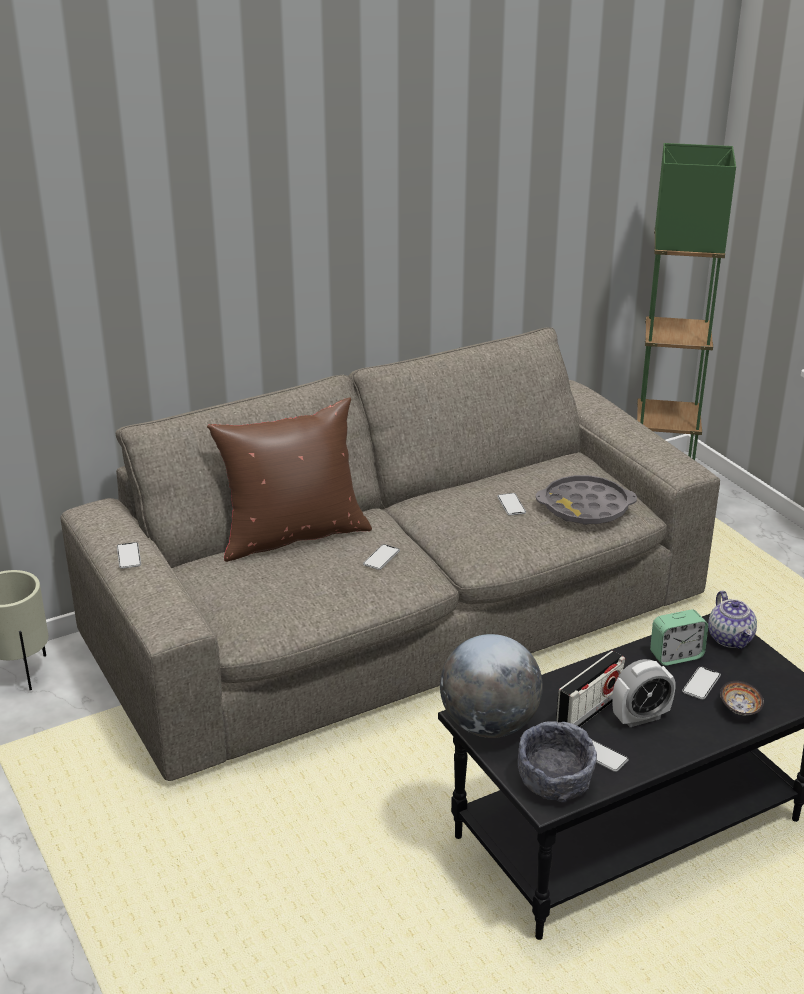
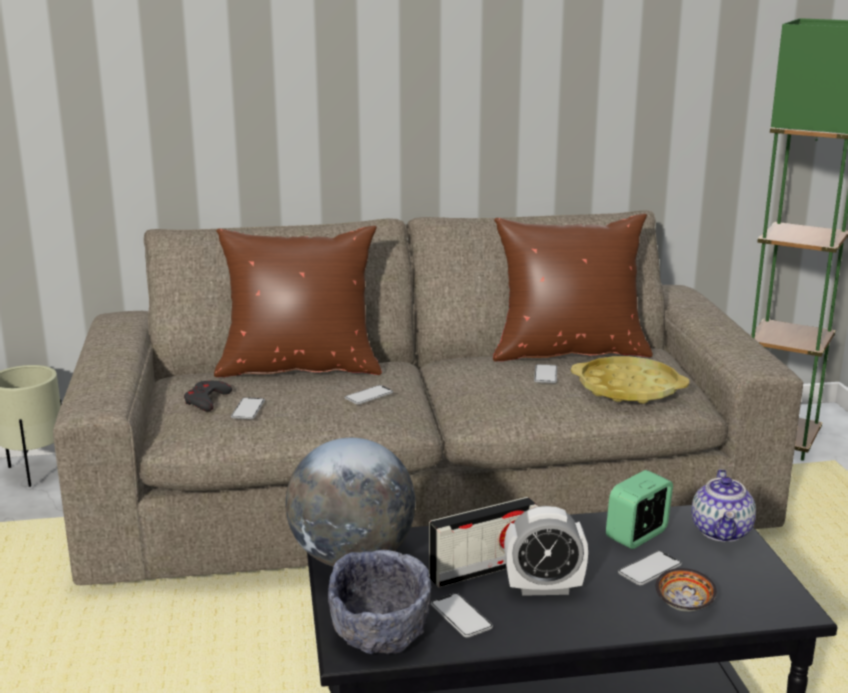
camera: 20 degrees right, 10 degrees down
phone [117,542,141,569] -> phone moved to [231,397,265,419]
grey tray [536,475,637,525] -> yellow tray [571,356,689,404]
alarm clock [650,610,708,666] -> alarm clock turned 135 degrees clockwise [606,470,673,549]
none -> grey game controller [184,381,232,411]
none -> brown pillow [493,213,653,361]

